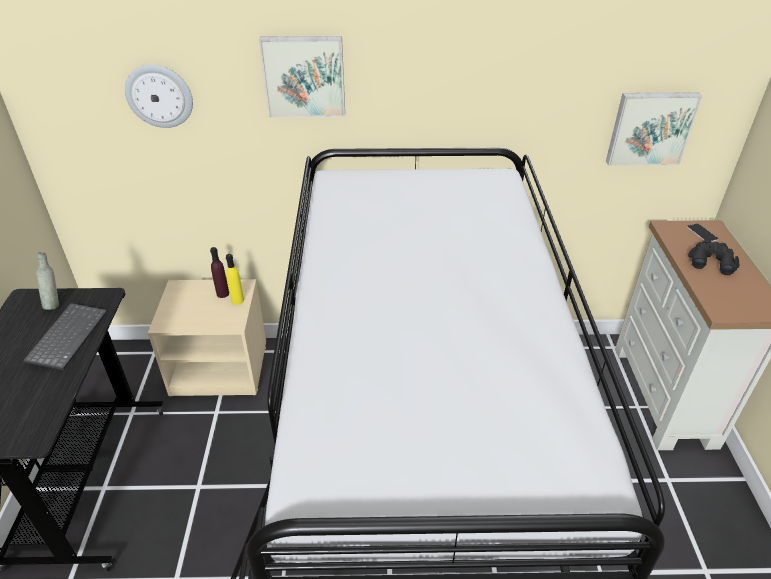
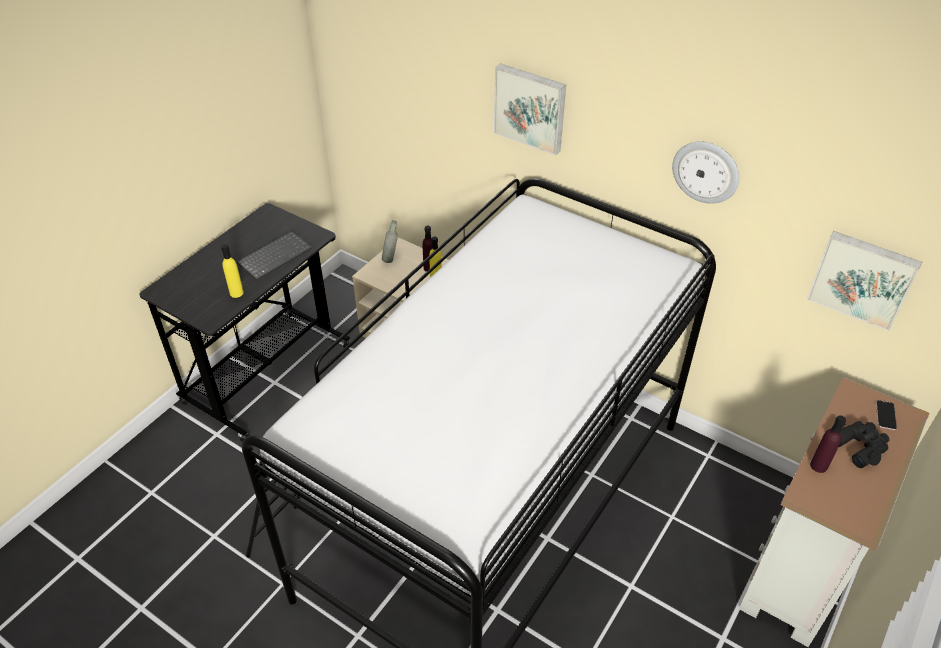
camera: 35 degrees right, 5 degrees up
grey bottle [36,252,59,310] -> grey bottle moved to [382,220,398,263]
wall clock [125,65,193,128] -> wall clock moved to [672,141,739,204]
none -> yellow bottle [221,244,244,298]
none -> purple bottle [810,415,846,473]

